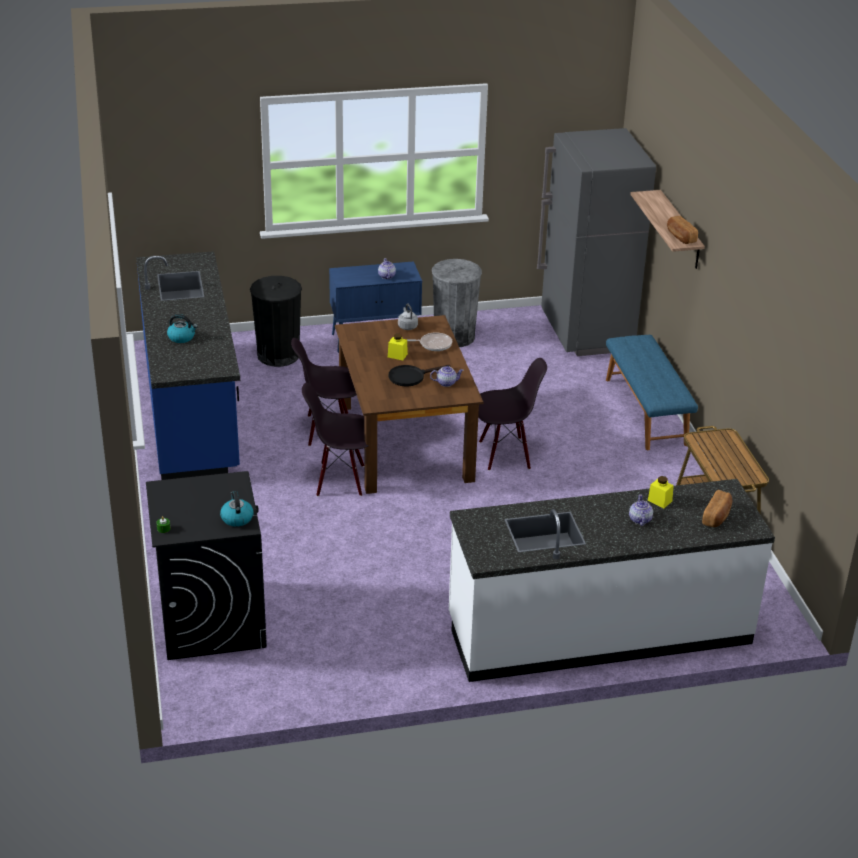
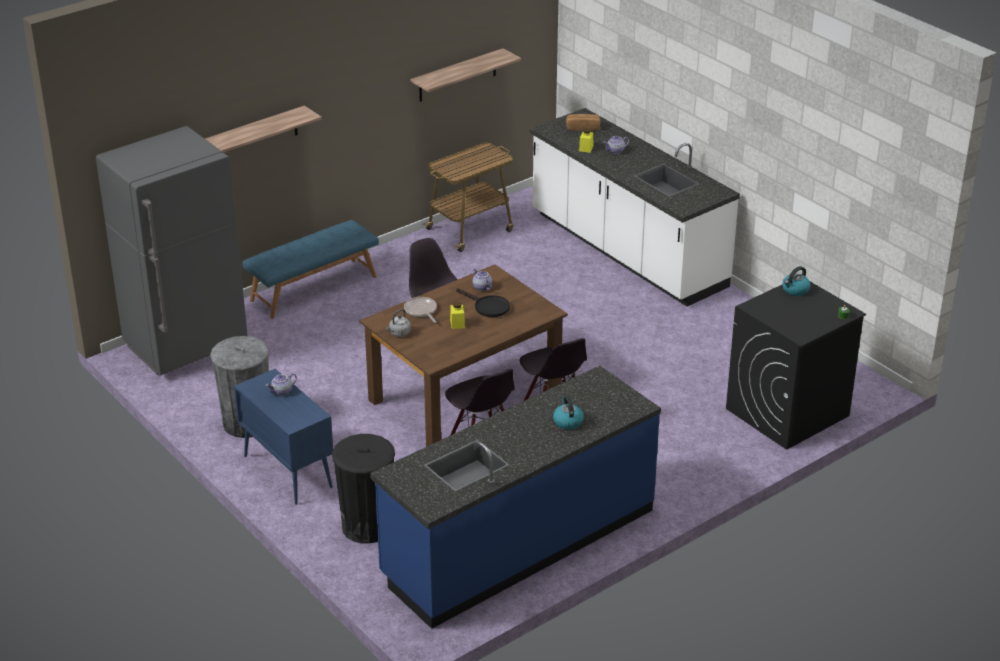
camera: 115 degrees left, 0 degrees up
bread [667,216,698,244] -> none
none -> shelf [411,48,521,102]

